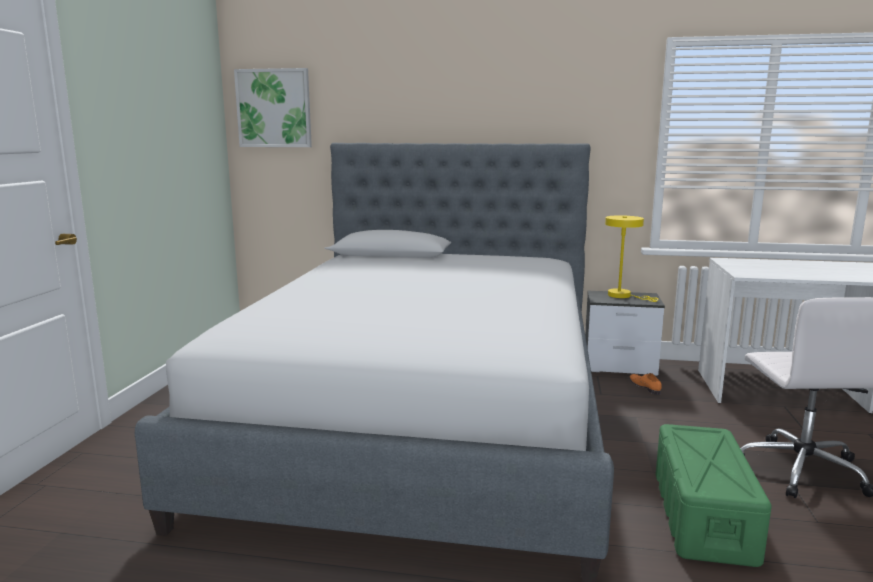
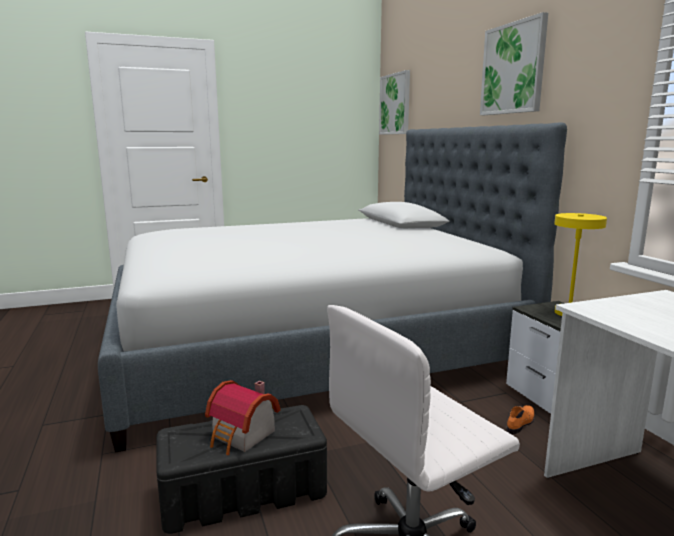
camera: 60 degrees right, 0 degrees up
green storage box [656,424,772,567] -> black storage box [157,405,327,534]
none -> toy house [205,380,281,455]
none -> picture [480,12,548,115]

